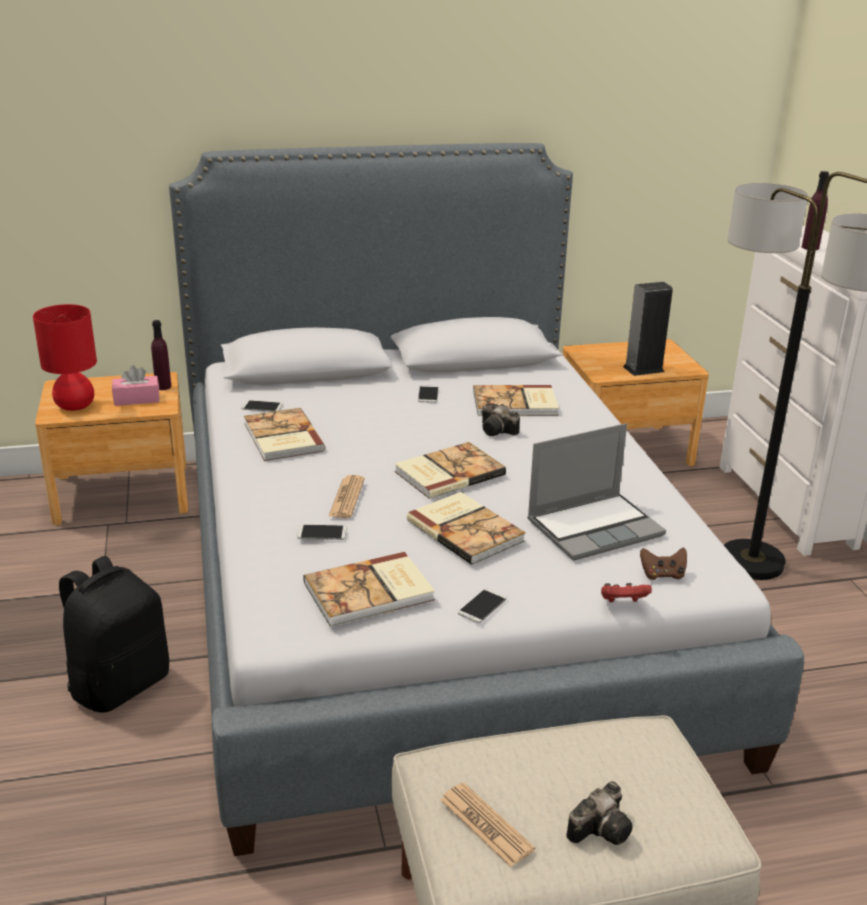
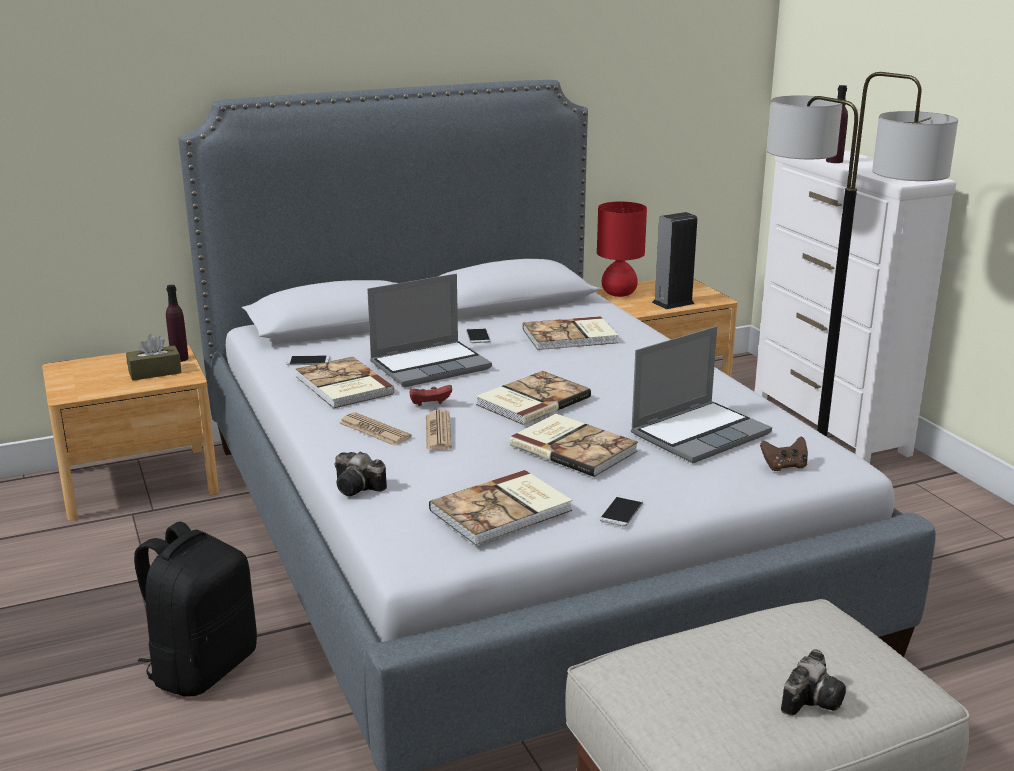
camera: 10 degrees left, 5 degrees down
red table lamp [33,304,97,411] -> red table lamp moved to [597,201,647,297]
pink tissue box [112,365,160,406] -> brown tissue box [126,334,182,381]
phone [297,525,347,540] -> none
newspaper [440,783,535,867] -> newspaper moved to [340,413,412,446]
camera [482,403,520,436] -> camera moved to [334,451,387,496]
red game controller [601,583,652,603] -> red game controller moved to [410,385,452,406]
none -> laptop [367,274,492,387]

